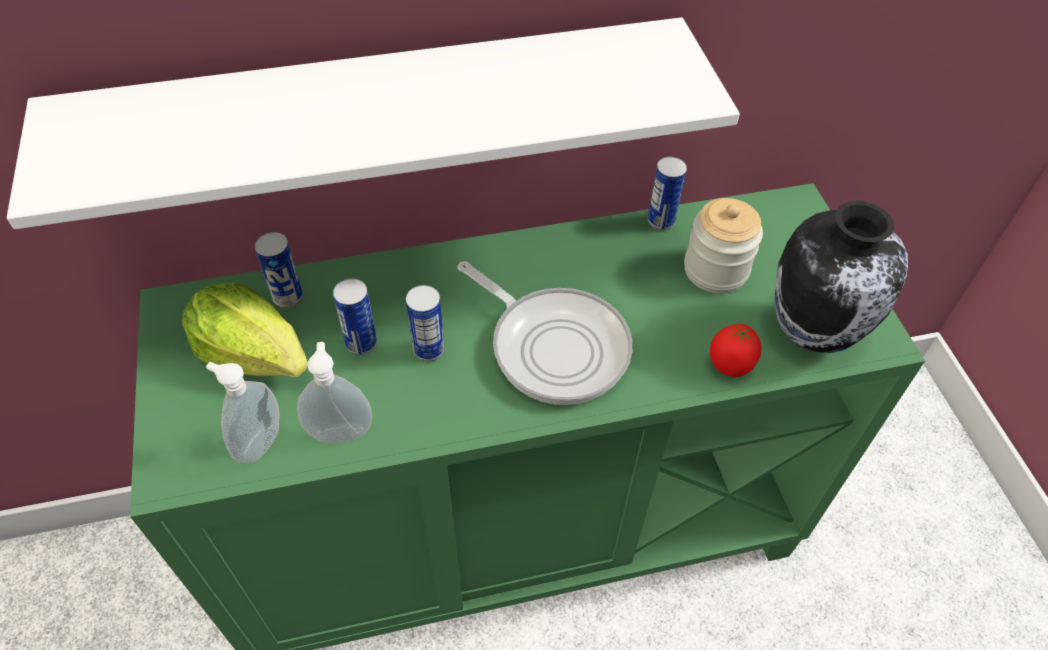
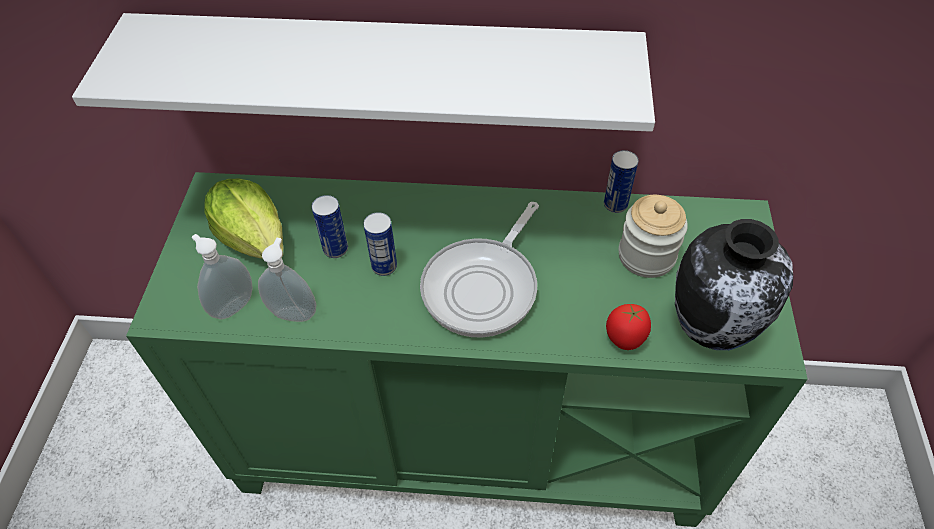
camera: 20 degrees right, 0 degrees up
can [255,232,303,308] -> none
frying pan [458,261,632,405] -> frying pan turned 60 degrees clockwise [420,202,539,338]

